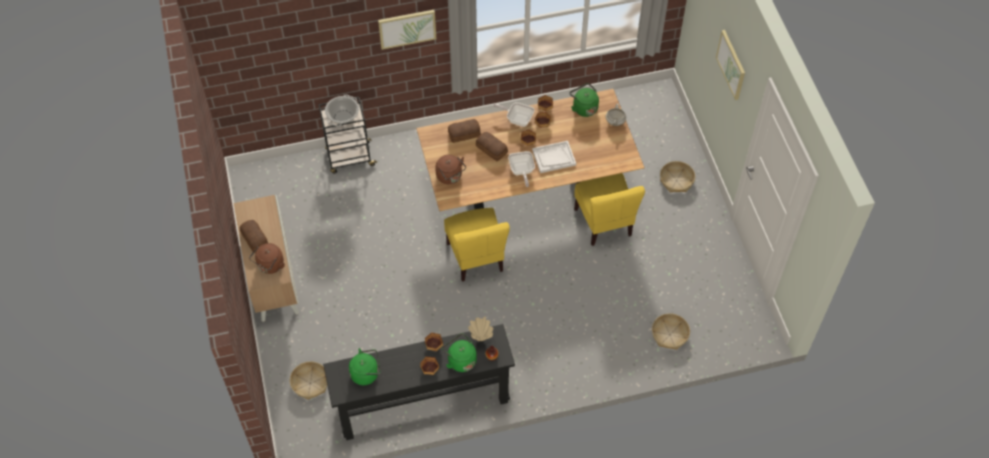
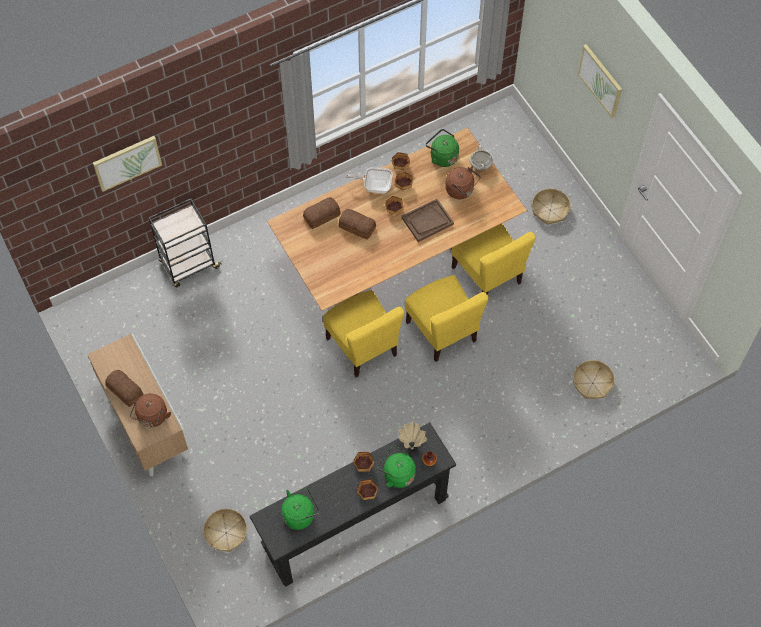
camera: 15 degrees left, 5 degrees up
cooking pot [325,95,359,127] -> none
picture [378,10,436,50] -> picture moved to [93,136,162,192]
brown kettle [435,155,466,184] -> brown kettle moved to [445,166,480,199]
frying pan [508,151,535,187] -> none
white tray [532,141,576,173] -> brown tray [402,199,454,242]
none -> yellow chair [405,275,489,362]

